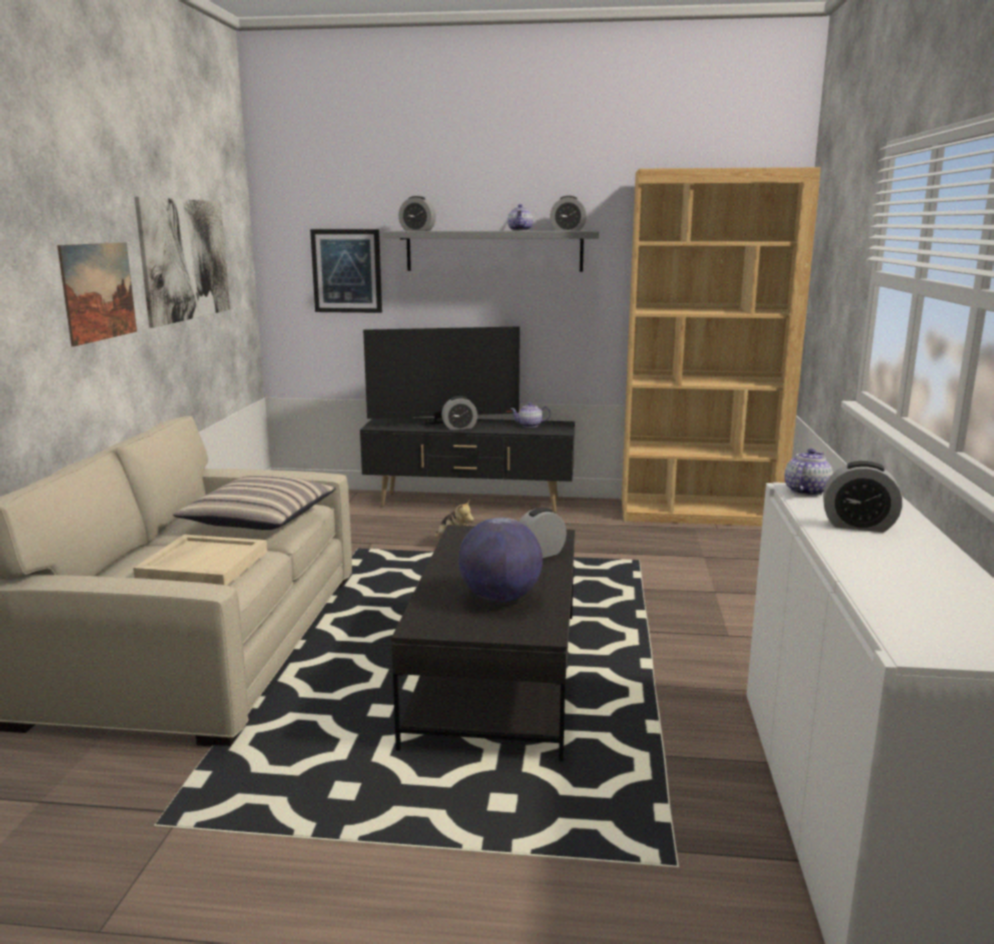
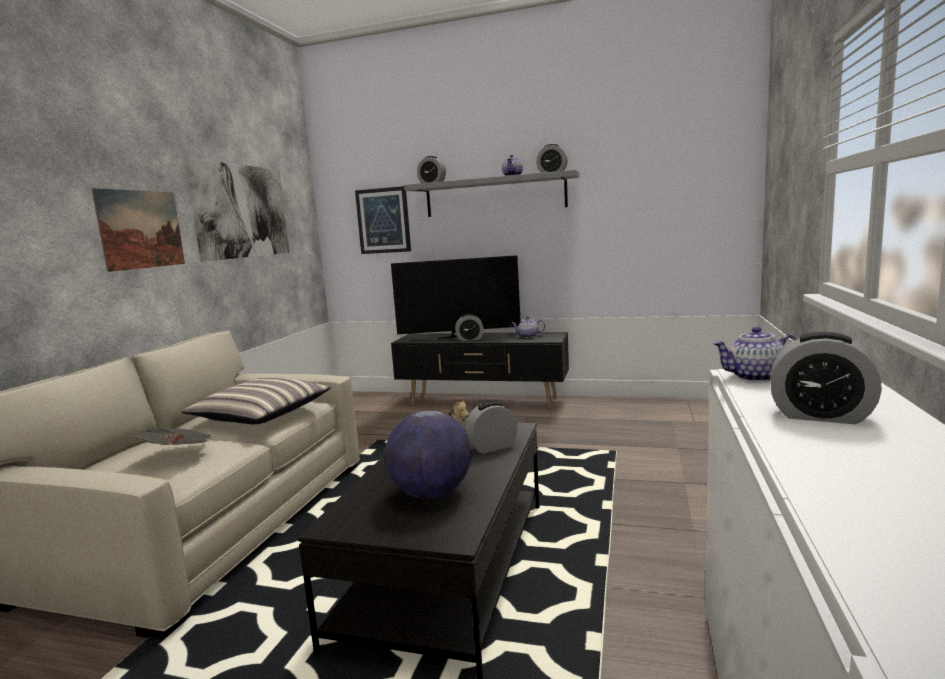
camera: 10 degrees right, 5 degrees down
beige tray [133,534,267,586] -> newspaper [128,428,213,445]
brown bookcase [621,167,821,526] -> none
teapot [785,448,833,496] -> teapot turned 135 degrees counterclockwise [713,327,797,382]

